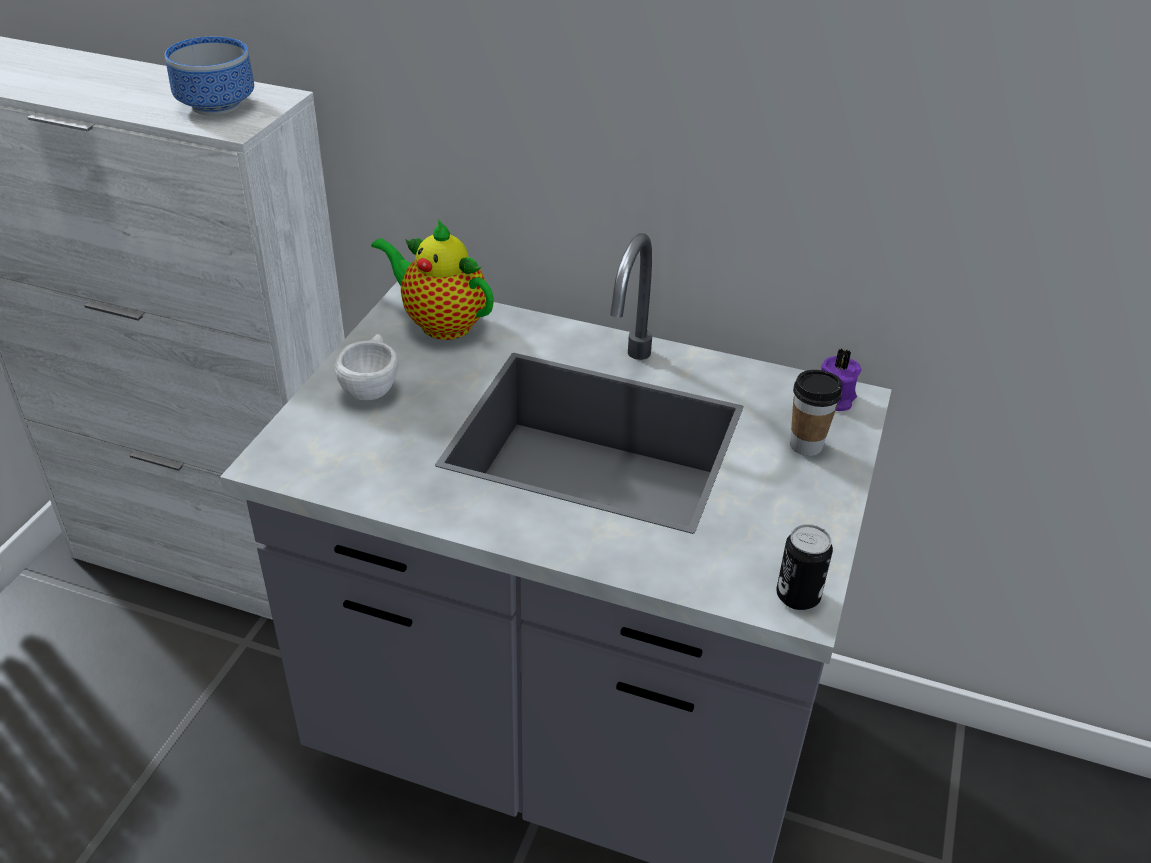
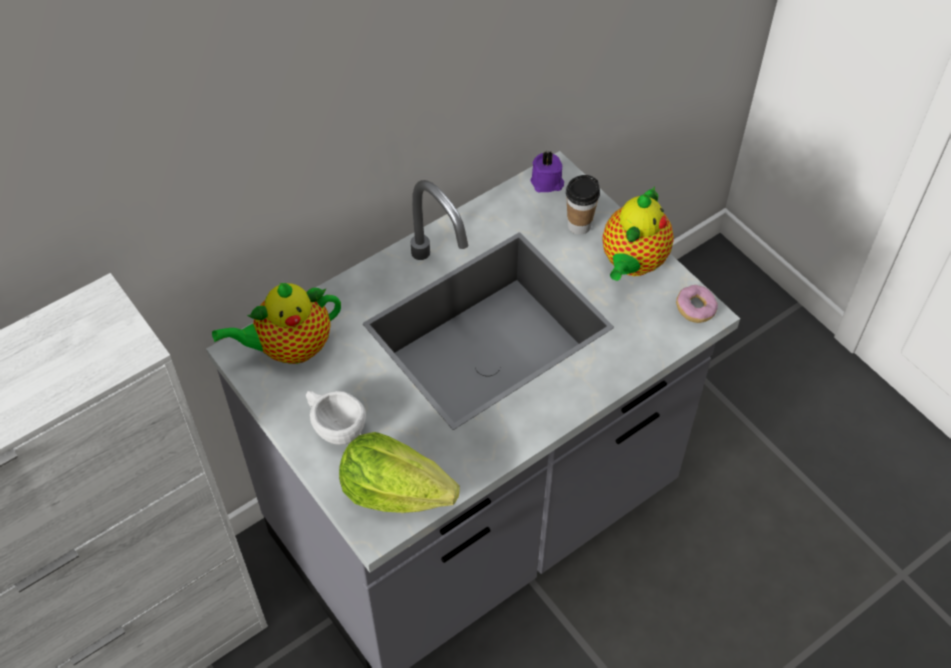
camera: 55 degrees left, 15 degrees up
bowl [165,37,254,116] -> none
can [776,524,833,610] -> donut [676,285,718,323]
none -> lettuce [339,432,460,513]
none -> teapot [603,186,674,281]

